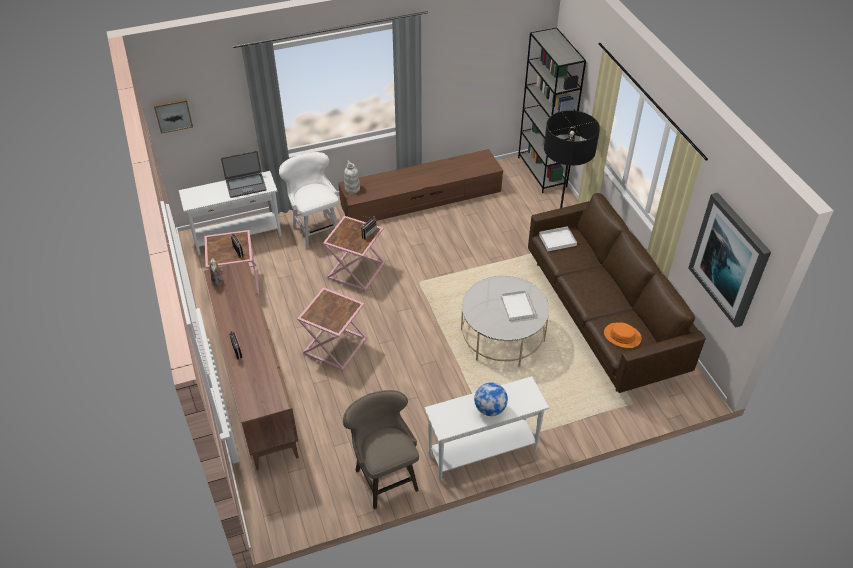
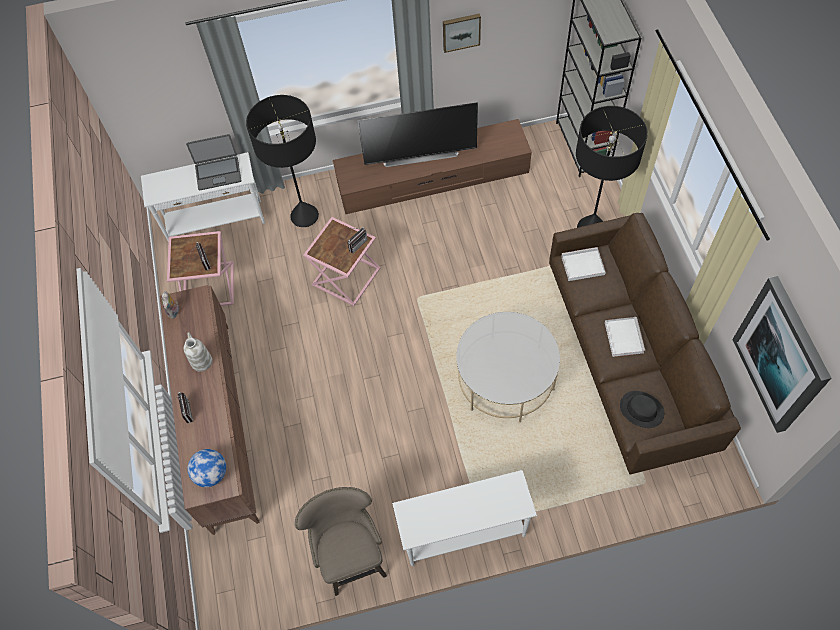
camera: 10 degrees right, 15 degrees up
picture [154,99,193,134] -> picture moved to [443,13,481,53]
white stool [279,152,339,250] -> black floor lamp [246,95,319,227]
pink side table [297,287,367,370] -> none
white vase [344,160,360,194] -> white vase moved to [184,332,212,372]
globe [474,382,508,416] -> globe moved to [187,449,226,487]
white tray [501,290,536,321] -> white tray moved to [605,317,646,357]
orange hat [604,322,642,348] -> black hat [620,391,664,428]
none -> television [358,102,478,167]

